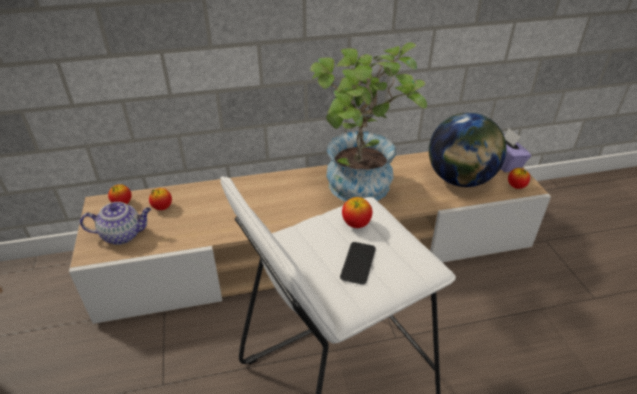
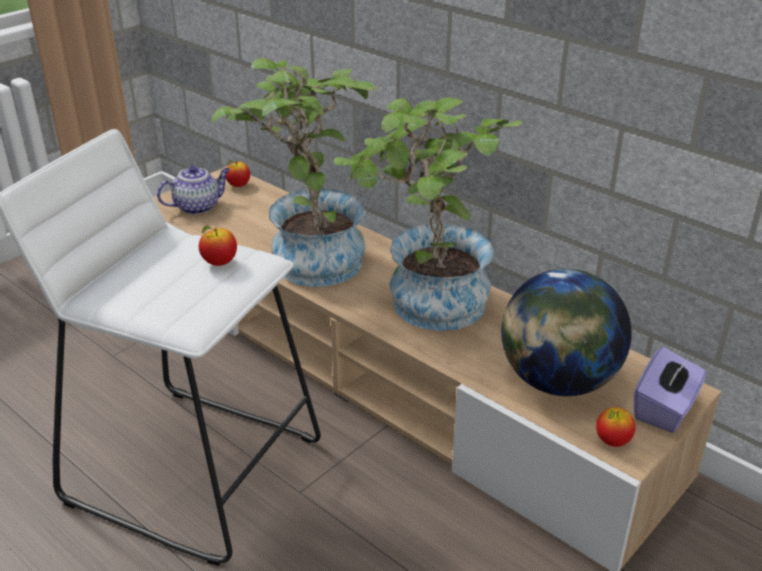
camera: 55 degrees right, 5 degrees down
teapot [80,202,151,245] -> teapot turned 75 degrees counterclockwise [157,166,230,215]
apple [149,188,172,210] -> none
phone [340,242,376,285] -> none
none -> potted plant [211,58,377,287]

